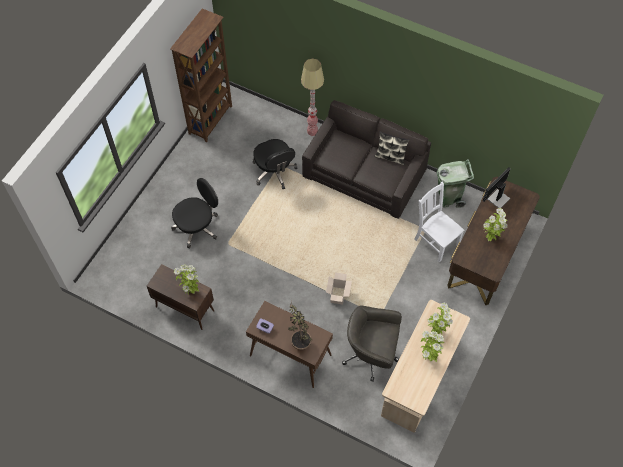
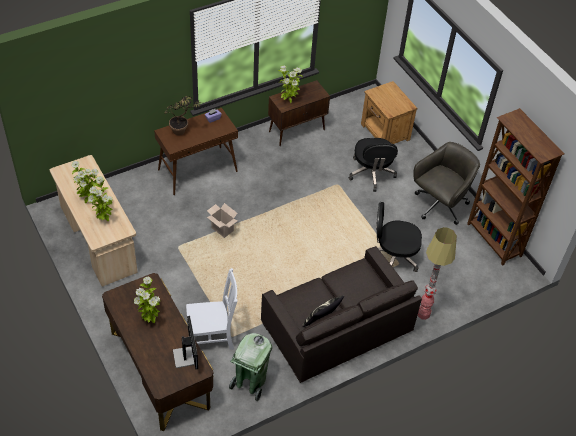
camera: 120 degrees right, 10 degrees down
grey office chair [342,306,402,382] -> grey office chair moved to [413,142,480,225]
none -> brown nightstand [361,81,418,144]

